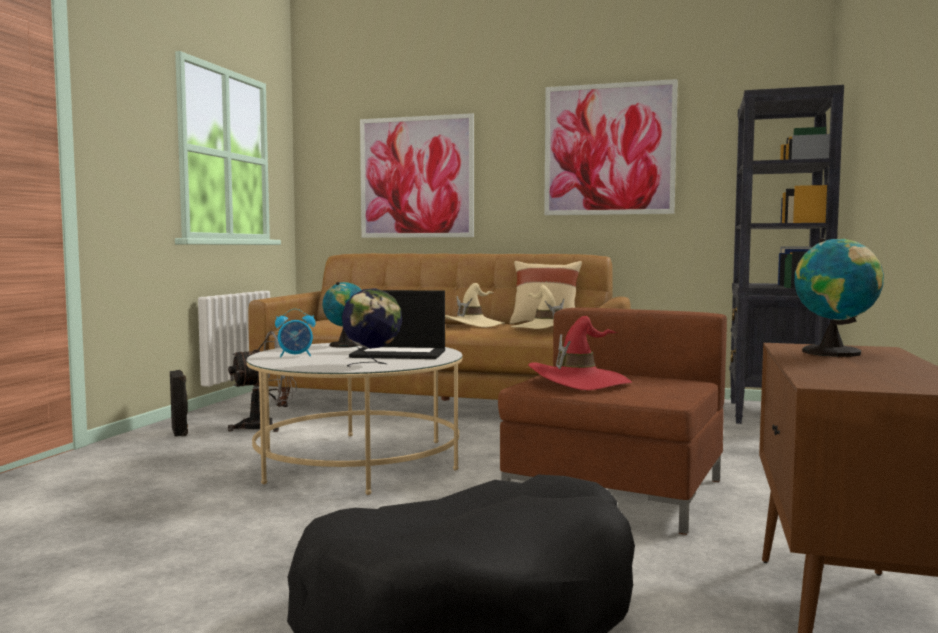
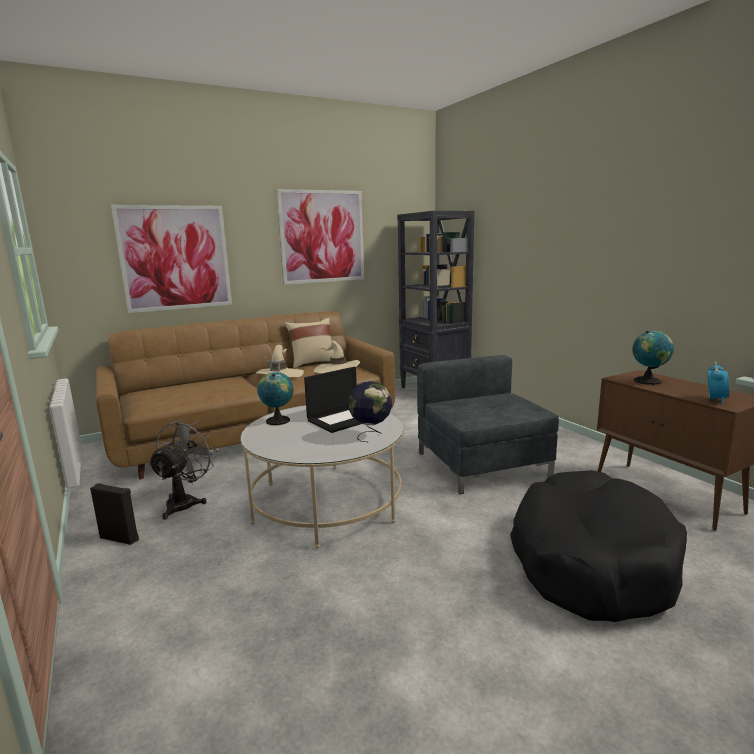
camera: 45 degrees left, 10 degrees up
alarm clock [275,309,315,357] -> alarm clock moved to [708,362,729,404]
brown armchair [498,307,727,535] -> grey armchair [417,355,559,494]
red hat [528,316,632,390] -> none

